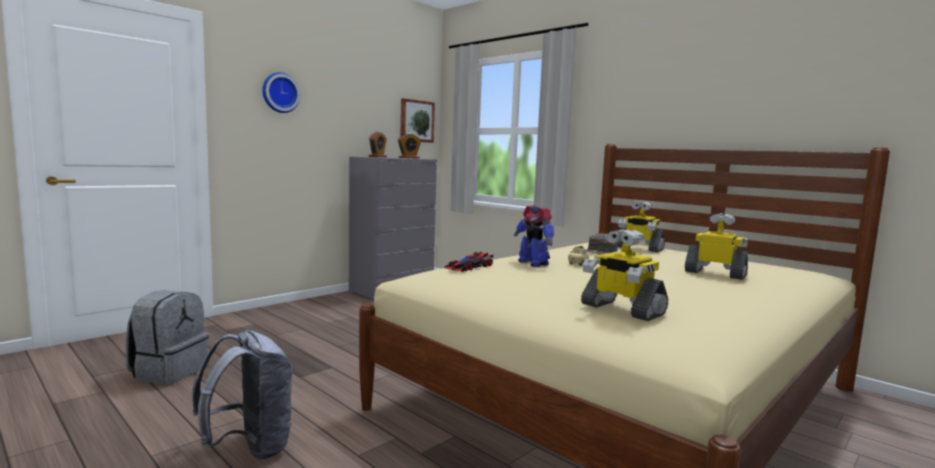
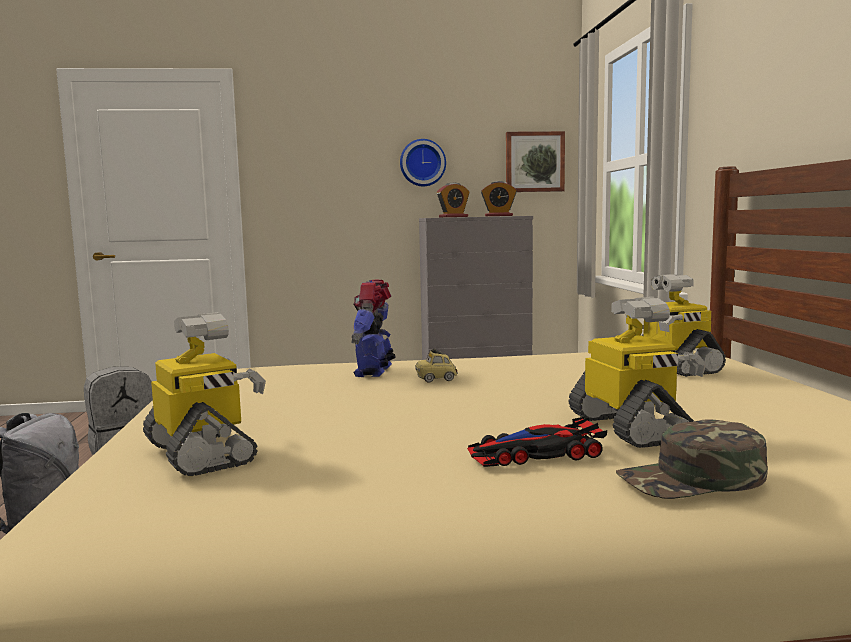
camera: 40 degrees right, 0 degrees up
wall clock [262,72,300,113] -> wall clock moved to [400,139,446,186]
toy car [444,252,493,272] -> toy car moved to [467,417,607,467]
toy robot [581,229,668,321] -> toy robot turned 150 degrees clockwise [143,312,266,476]
green cap [586,234,618,255] -> green cap moved to [616,419,768,499]

